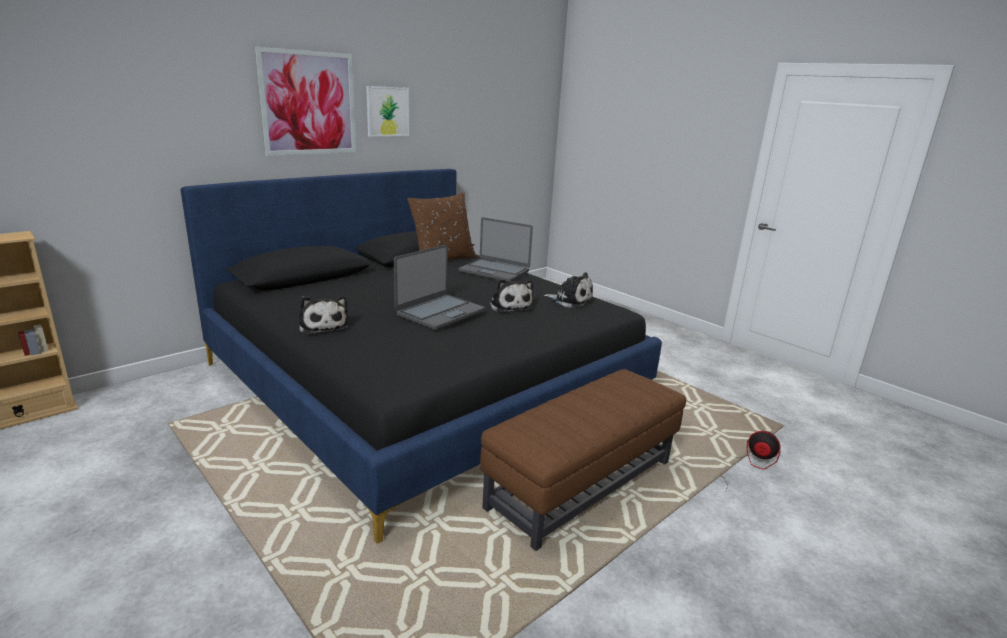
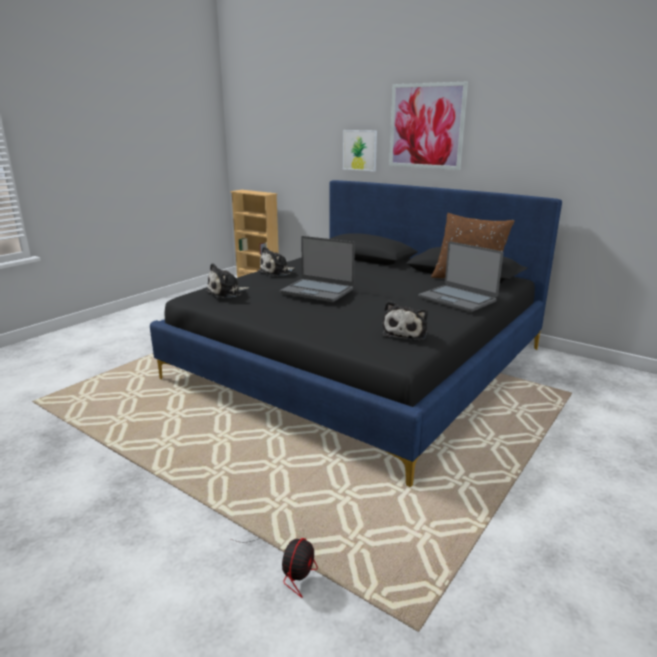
camera: 80 degrees right, 0 degrees up
picture [366,86,409,137] -> picture moved to [343,130,377,172]
laptop [459,217,533,281] -> laptop turned 60 degrees counterclockwise [419,241,503,312]
brown ottoman [480,369,686,551] -> none
plush toy [489,279,533,313] -> plush toy moved to [206,263,249,298]

